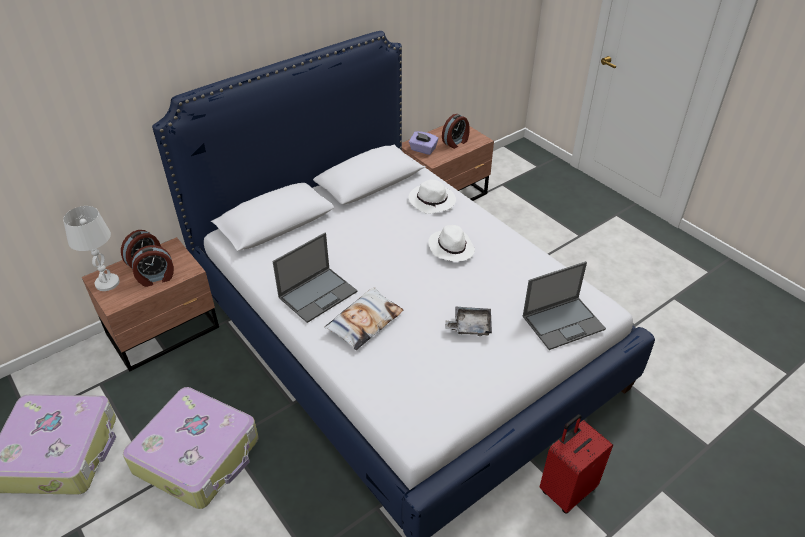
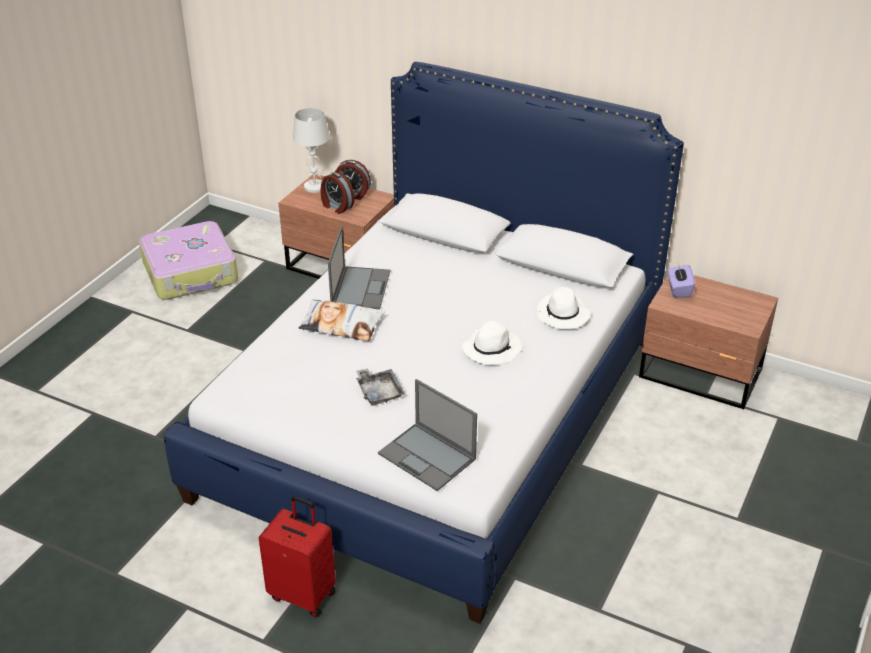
camera: 65 degrees right, 5 degrees down
suitcase [123,387,258,509] -> none
laptop [272,233,358,323] -> laptop turned 105 degrees counterclockwise [328,226,390,309]
alarm clock [442,114,470,149] -> none

